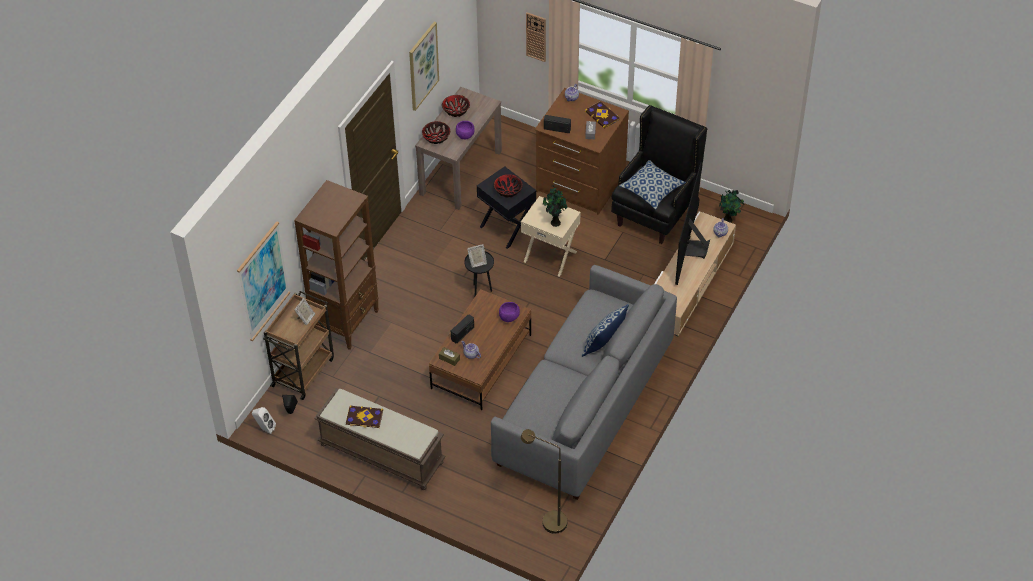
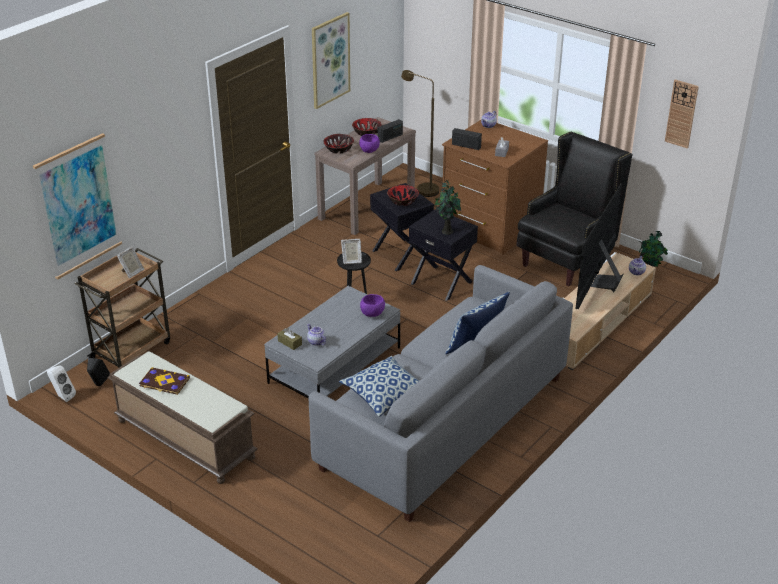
camera: 10 degrees right, 15 degrees down
brown bookcase [294,180,379,350] -> none
brown coffee table [429,289,531,410] -> grey coffee table [264,286,400,399]
radio [451,315,474,343] -> radio moved to [378,119,403,143]
beige side table [521,196,581,277] -> black side table [409,209,478,301]
brown floor lamp [521,429,567,534] -> brown floor lamp moved to [401,70,439,197]
wall clock [526,12,546,62] -> wall clock moved to [665,80,699,148]
book [585,101,620,129] -> none
pillow [619,160,686,210] -> pillow moved to [339,356,419,417]

